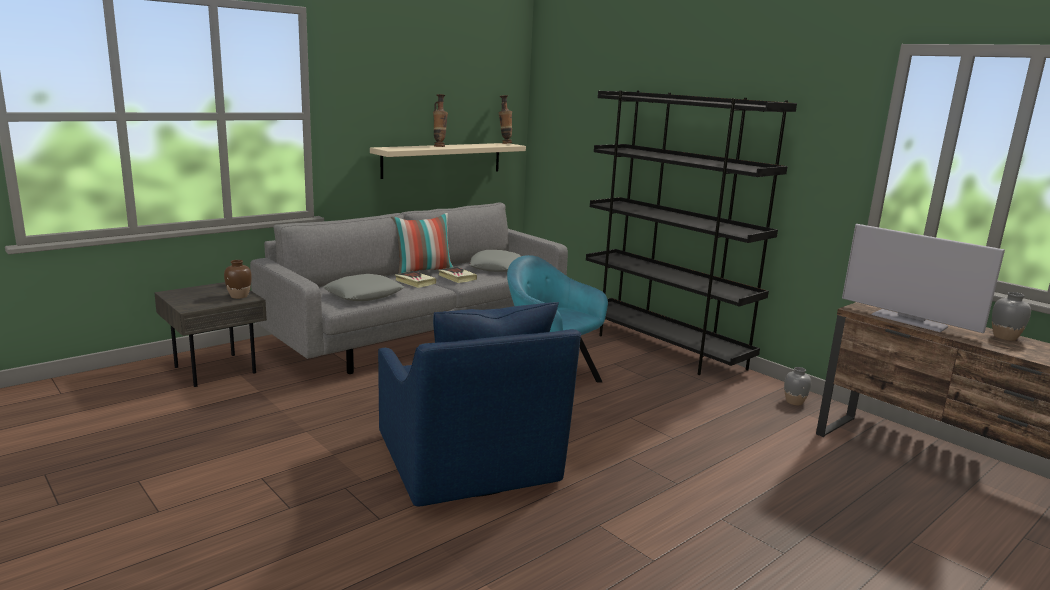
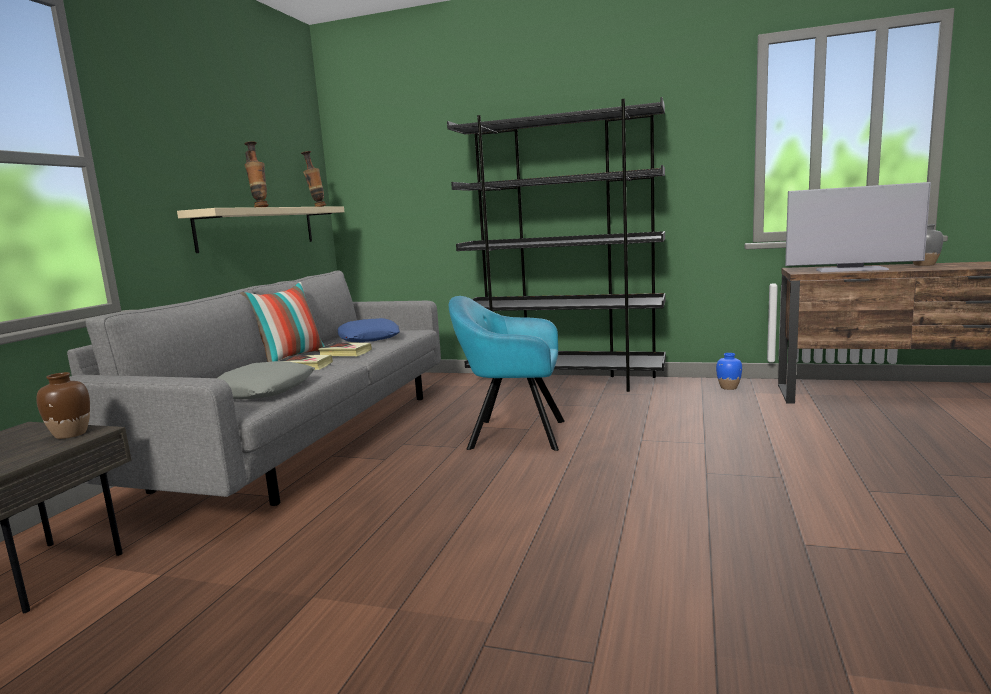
camera: 30 degrees left, 5 degrees down
blue armchair [378,302,581,506] -> none
grey pillow [470,250,521,272] -> blue pillow [338,318,400,342]
grey vase [784,367,811,405] -> blue vase [716,353,742,390]

